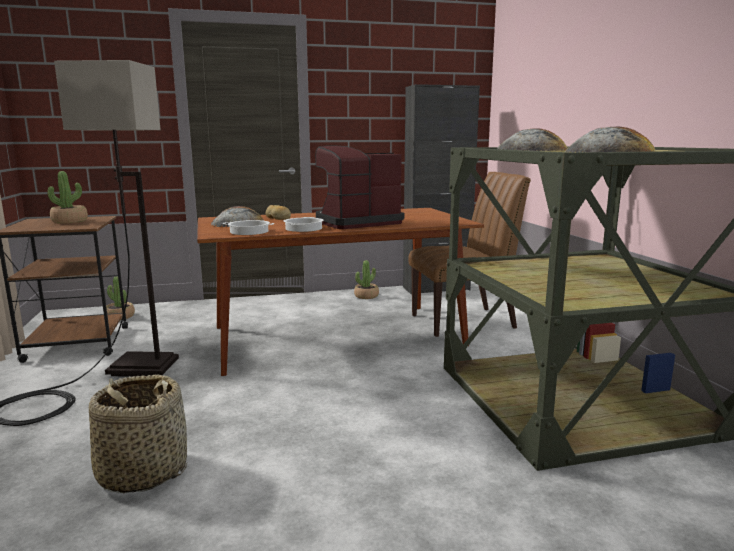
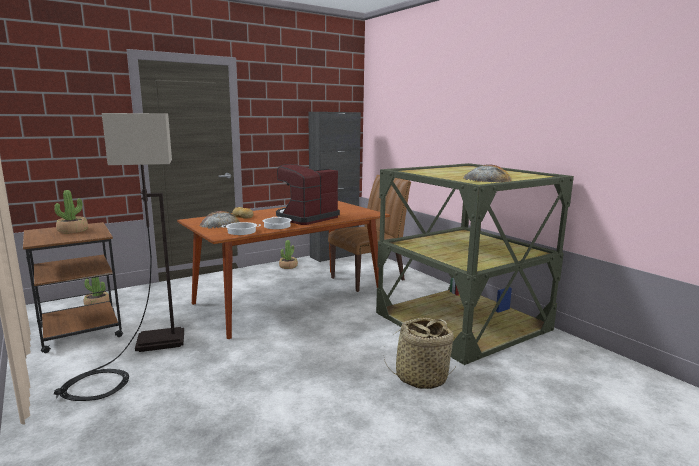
camera: 20 degrees left, 0 degrees up
basket [89,375,187,493] -> basket moved to [384,318,457,389]
bread [497,129,567,151] -> none

